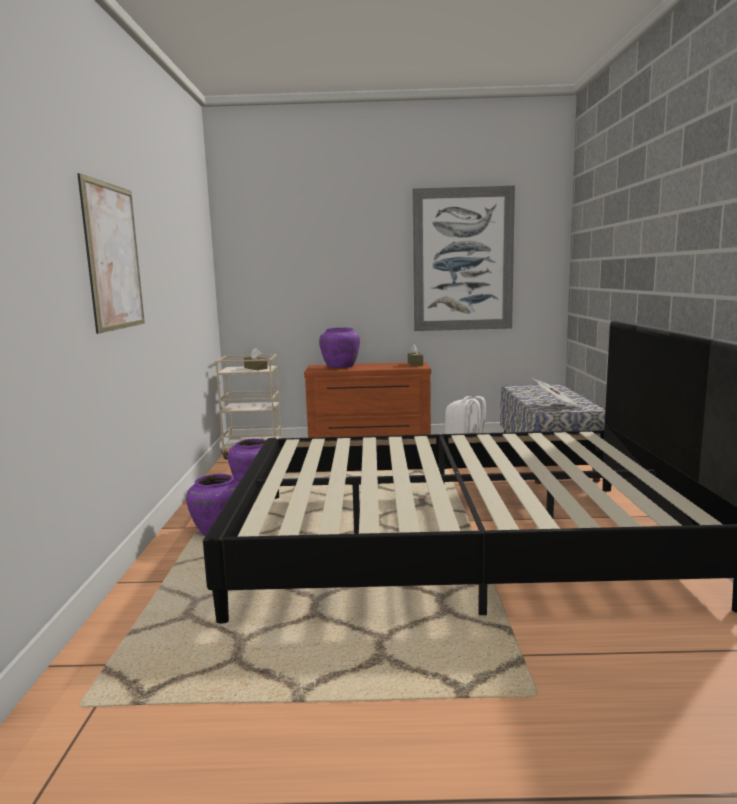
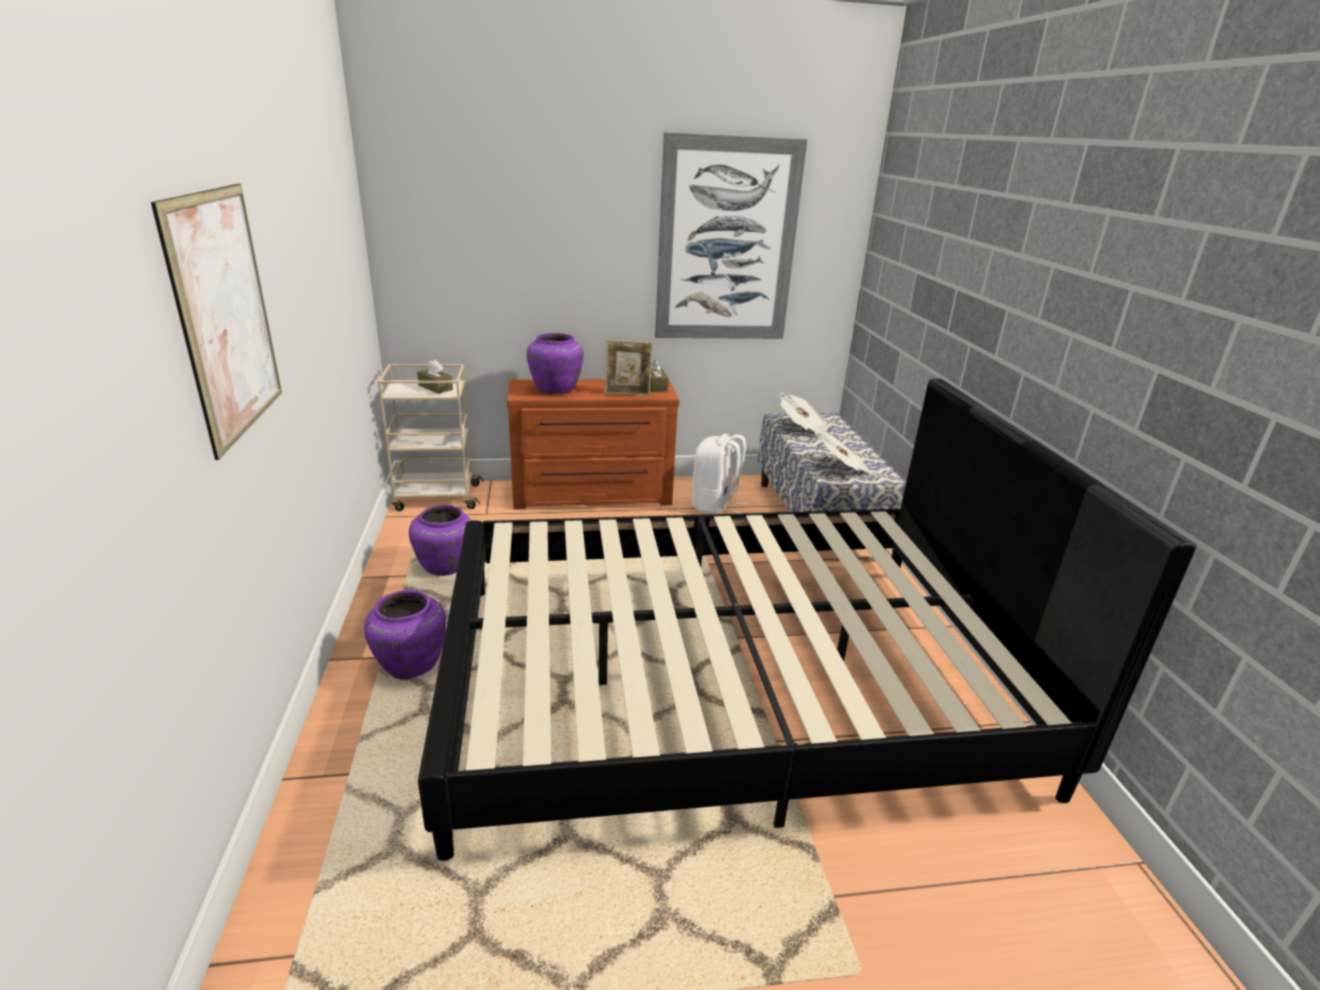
camera: 10 degrees left, 15 degrees up
none -> picture frame [605,340,653,396]
none -> newspaper [779,393,827,433]

